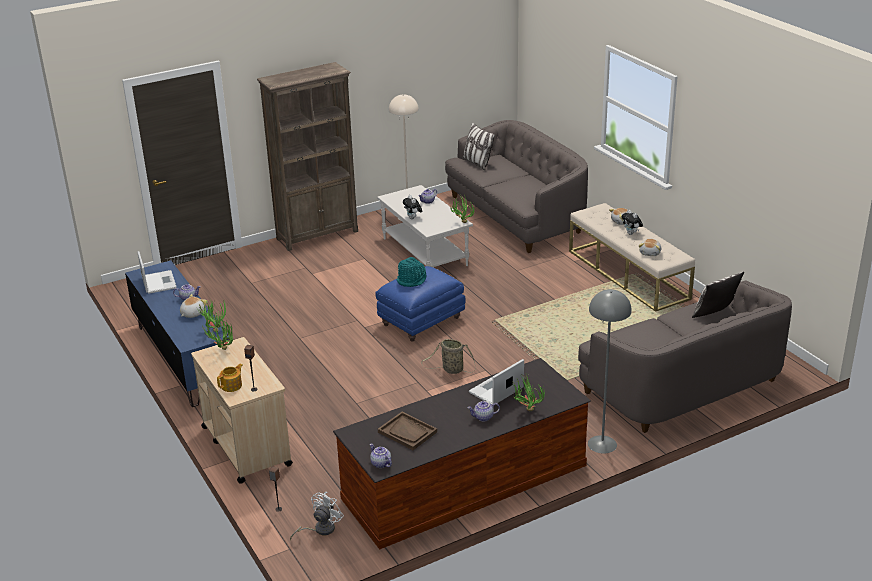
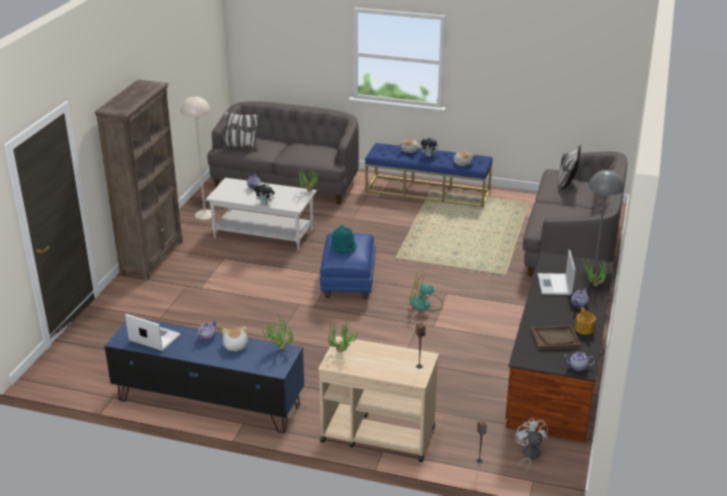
camera: 45 degrees left, 0 degrees up
teapot [217,364,243,392] -> teapot moved to [575,307,596,335]
basket [421,339,476,374] -> fan [410,270,443,311]
beige bench [569,203,695,312] -> blue bench [365,143,493,207]

